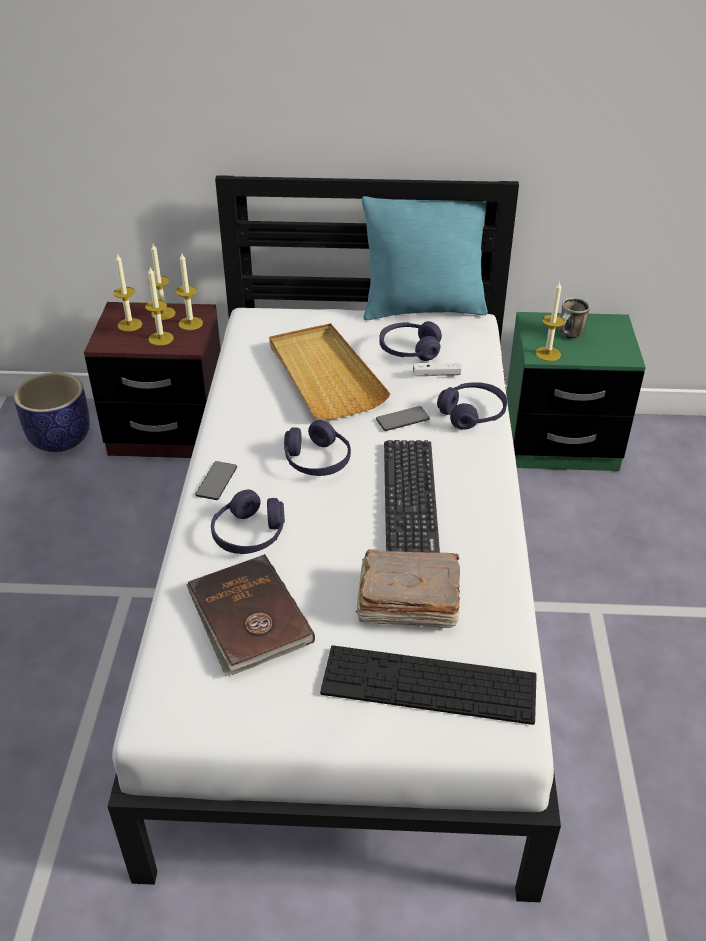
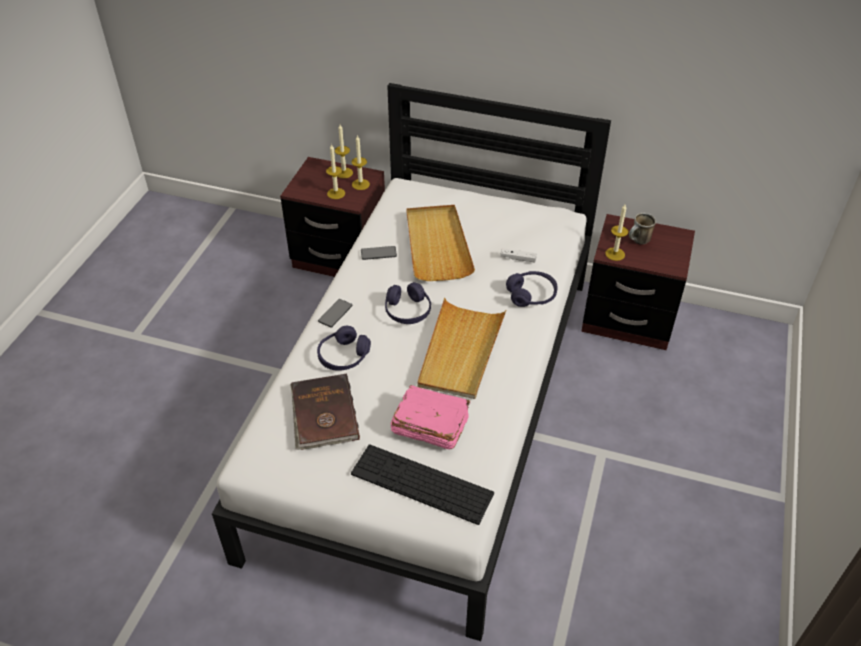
camera: 15 degrees right, 5 degrees up
planter [14,372,90,452] -> none
candle [113,253,142,332] -> none
brown book [356,549,460,628] -> pink book [390,385,470,449]
turquoise pillow [362,196,488,320] -> none
phone [376,406,430,431] -> phone moved to [361,246,397,260]
purple headphones [379,321,442,361] -> none
keyboard [384,440,440,553] -> beige tray [417,298,506,399]
green nightstand [506,312,646,471] -> brown nightstand [581,214,695,350]

